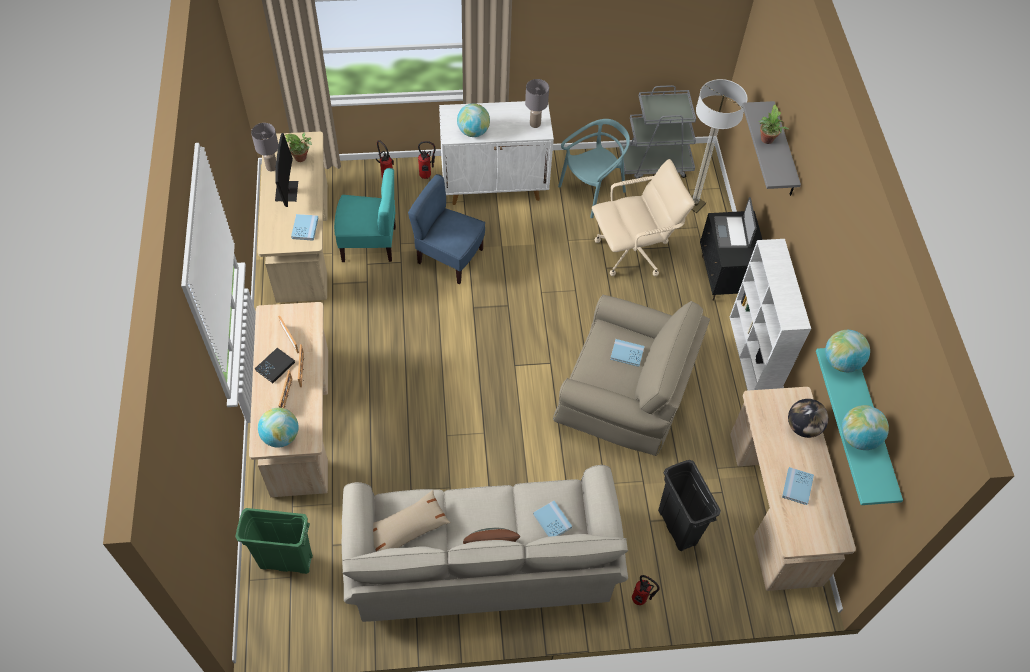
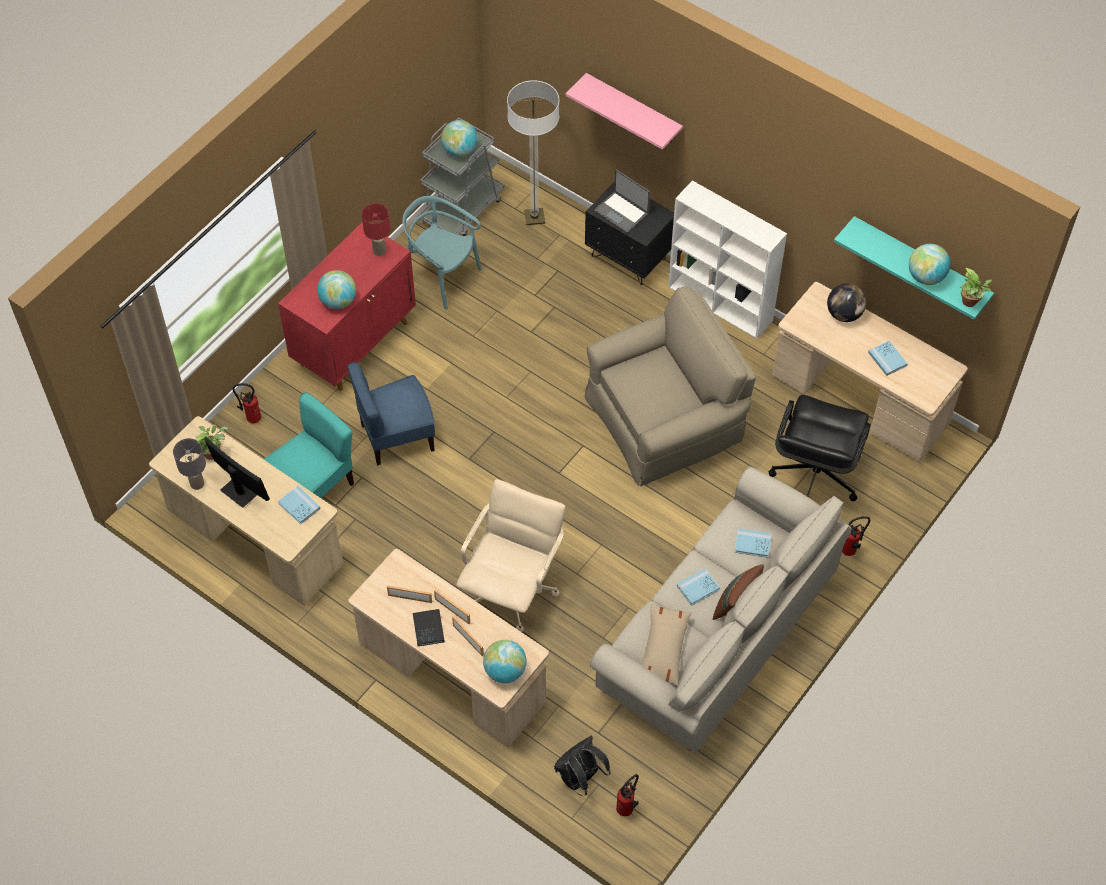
camera: 45 degrees left, 0 degrees up
green trash can [235,508,313,574] -> black backpack [554,735,611,797]
fire extinguisher [418,141,436,179] -> fire extinguisher moved to [616,774,639,816]
white cabinet [439,101,554,205] -> red cabinet [278,222,416,391]
grey table lamp [525,79,549,128] -> red table lamp [362,203,390,256]
turquoise chair [558,119,630,218] -> turquoise chair turned 60 degrees counterclockwise [402,196,482,310]
beige office chair [592,159,695,276] -> beige office chair moved to [456,479,566,632]
blue book [610,339,645,367] -> blue book moved to [677,568,720,606]
black trash can [658,460,721,551] -> black office chair [769,395,871,501]
grey shelf [742,101,801,196] -> pink shelf [566,73,683,150]
potted plant [759,105,789,144] -> potted plant moved to [960,268,992,307]
globe [825,330,870,372] -> globe moved to [441,120,477,157]

